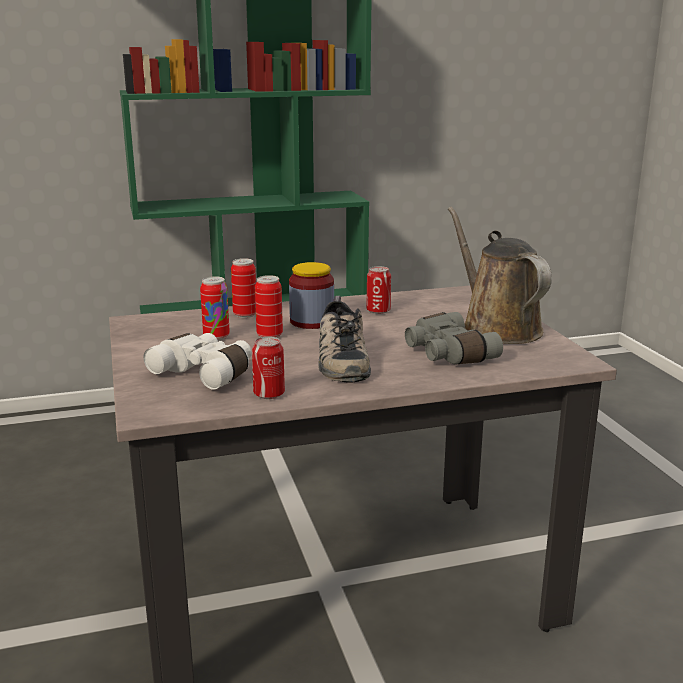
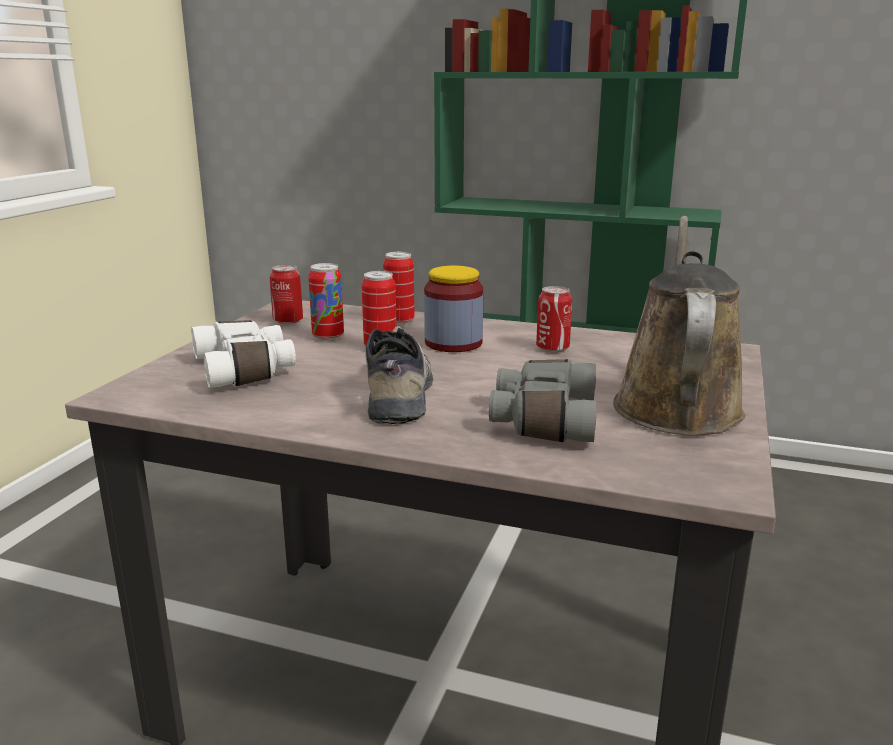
camera: 35 degrees right, 0 degrees up
can [252,337,285,399] -> can moved to [270,265,303,324]
shoe [318,296,371,383] -> shoe turned 150 degrees clockwise [366,326,433,424]

